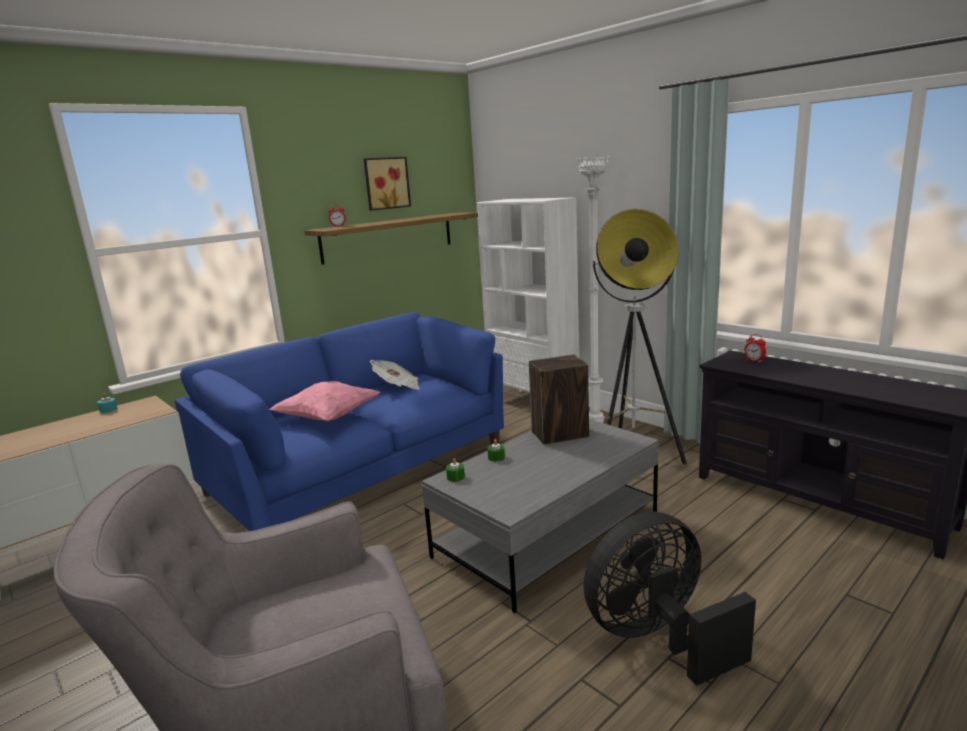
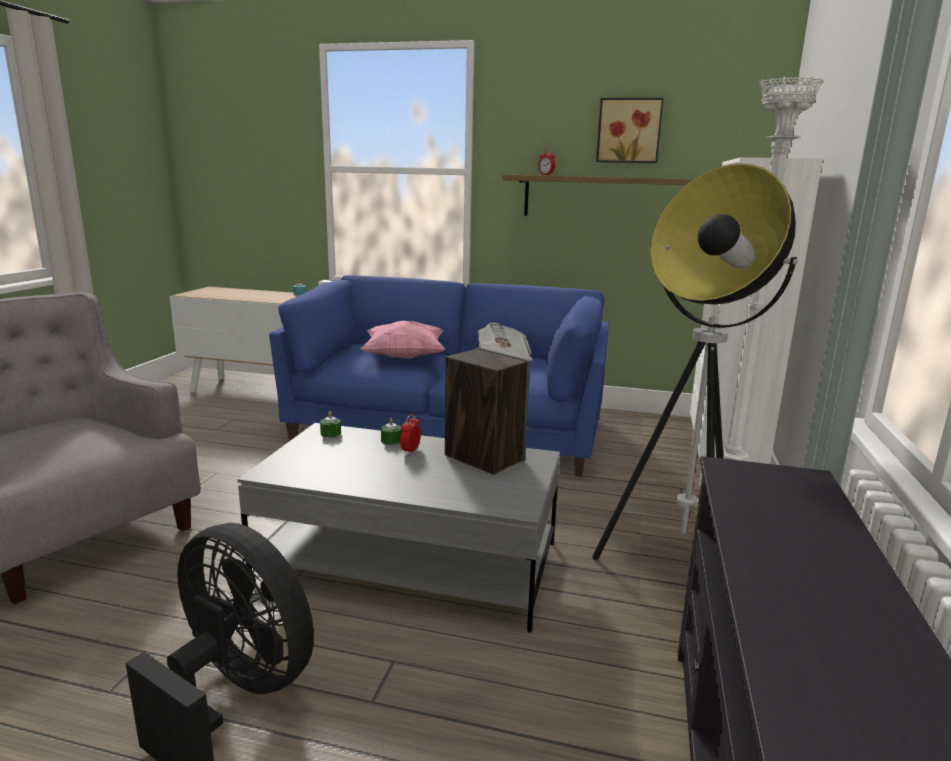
camera: 55 degrees right, 0 degrees up
alarm clock [744,334,766,363] -> alarm clock moved to [400,414,421,455]

